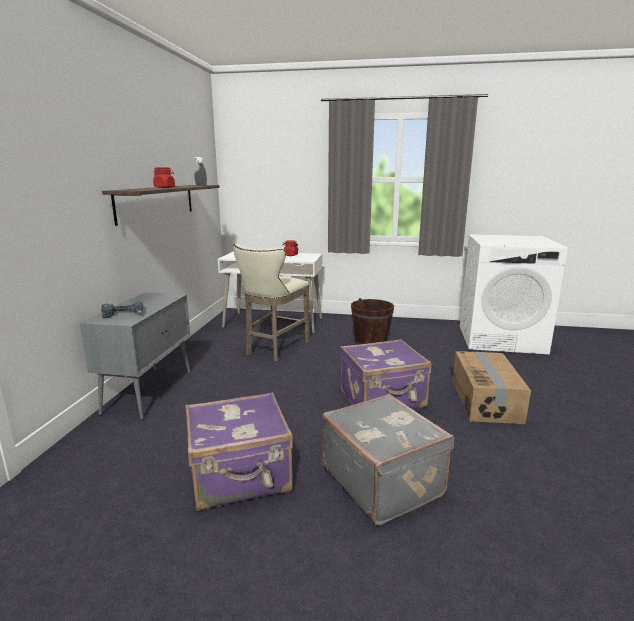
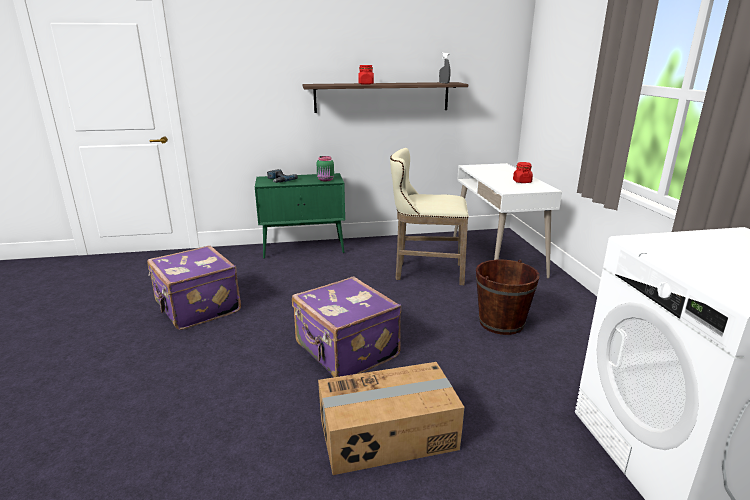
camera: 70 degrees right, 5 degrees up
grey cabinet [79,292,191,420] -> green cabinet [255,173,345,259]
grey suitcase [322,394,454,526] -> none
none -> green jar [316,156,334,181]

